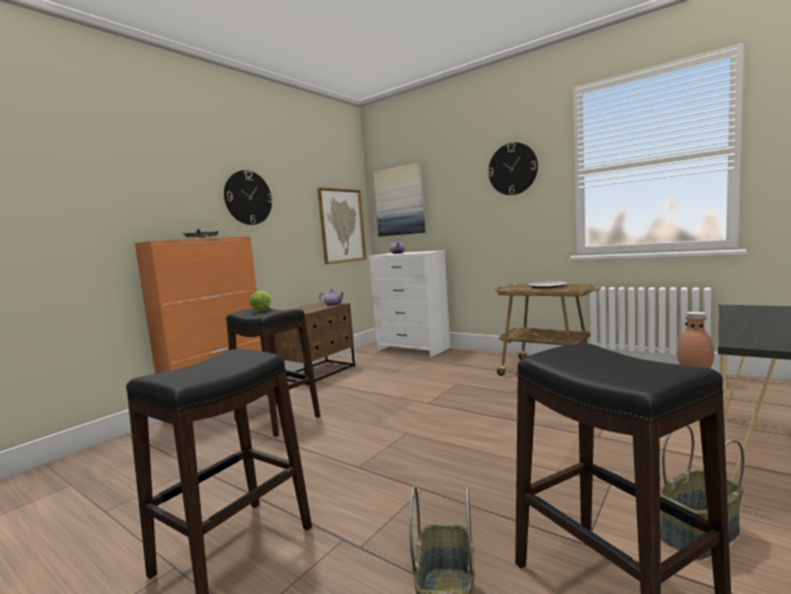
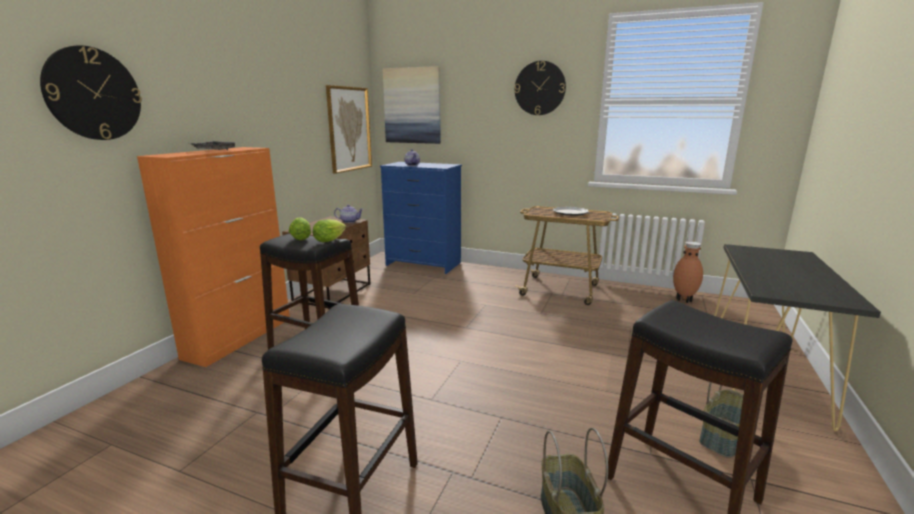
camera: 15 degrees left, 10 degrees up
wall clock [224,170,273,225] -> wall clock moved to [40,45,142,140]
white dresser [369,250,451,357] -> blue dresser [380,162,462,274]
none -> lettuce [313,219,346,242]

